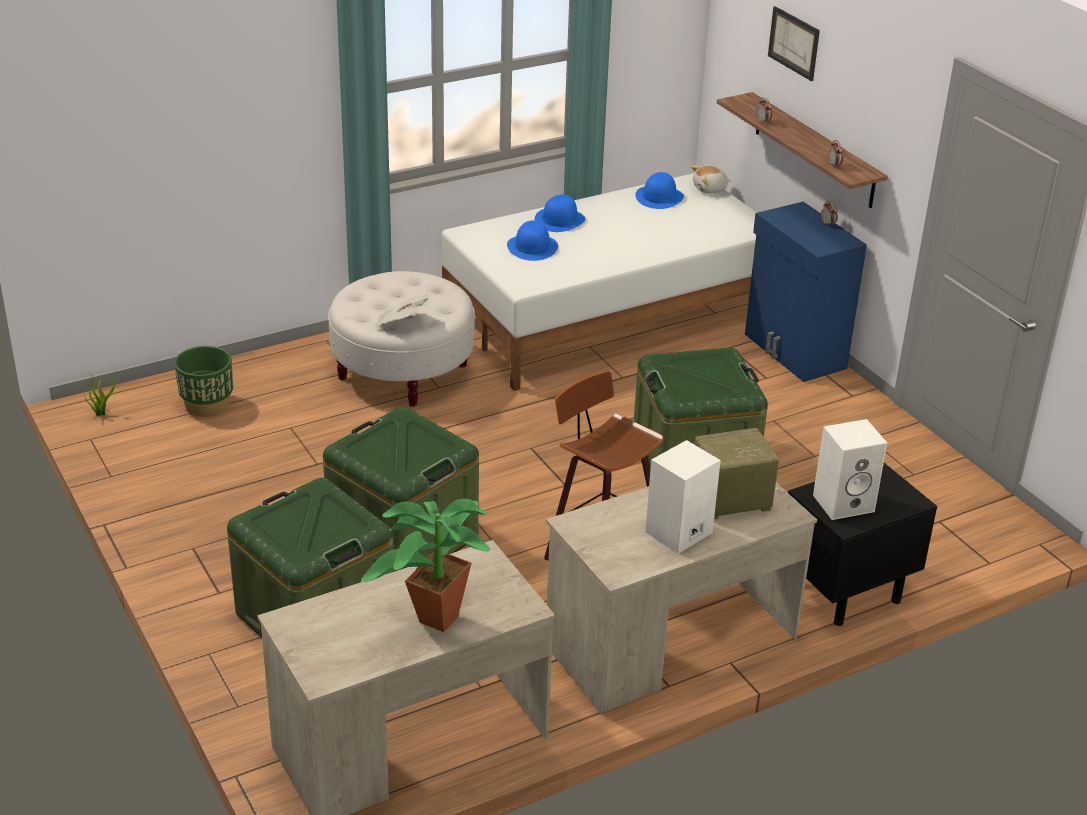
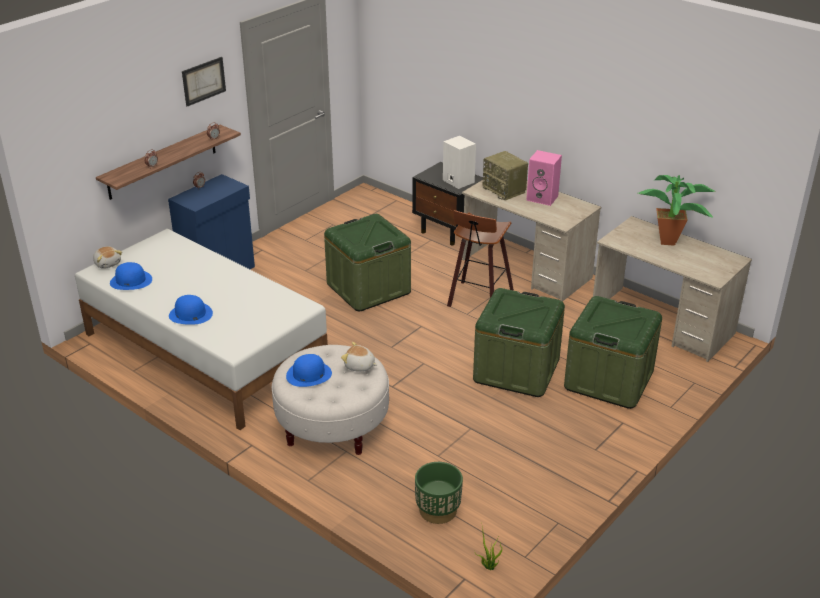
camera: 110 degrees left, 0 degrees up
newspaper [376,294,429,326] -> plush toy [341,342,377,372]
blue hat [507,221,558,261] -> blue hat moved to [286,354,332,387]
white speaker [645,440,721,554] -> pink speaker [526,150,562,206]
picture [768,6,820,81] -> picture moved to [182,57,226,106]

